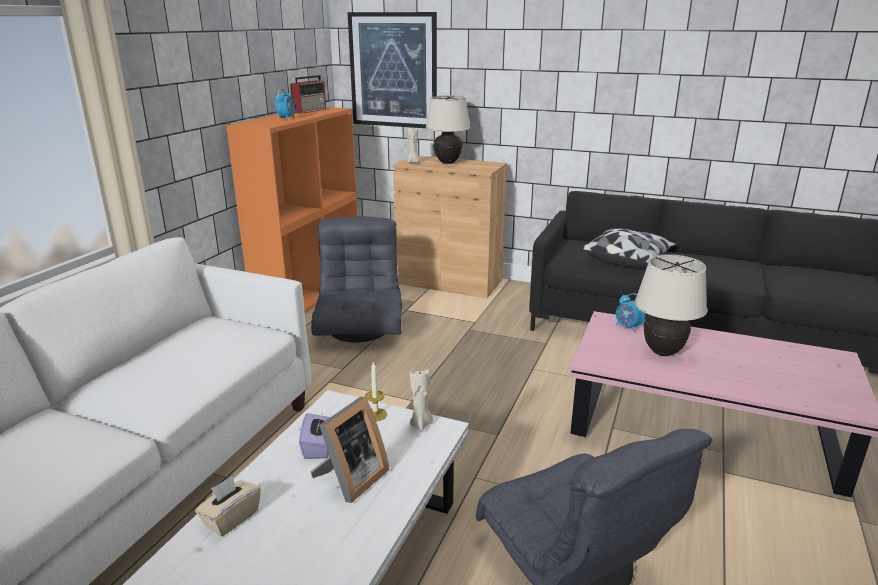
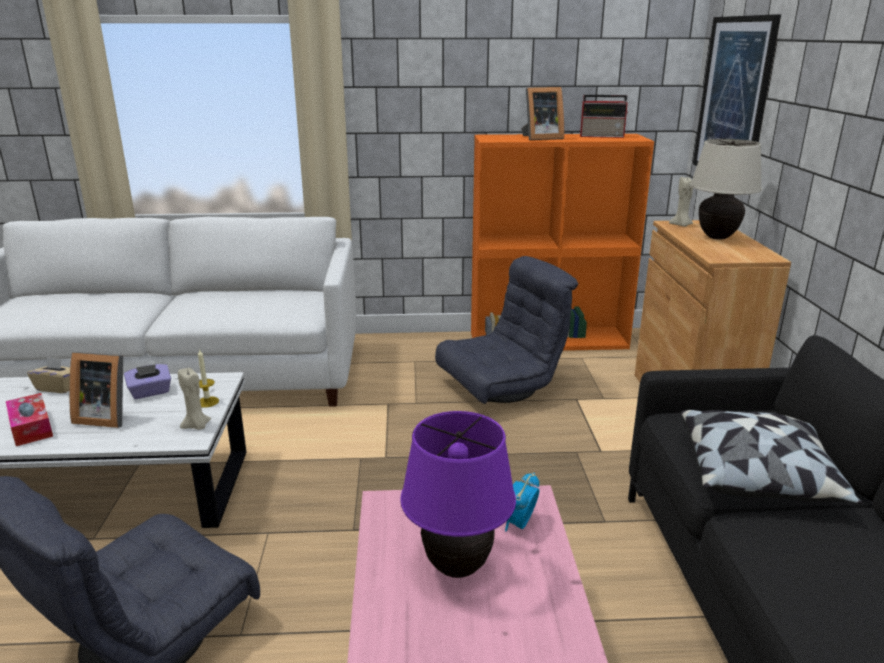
camera: 65 degrees right, 0 degrees up
alarm clock [275,89,296,120] -> picture frame [521,87,564,140]
beige table lamp [635,254,708,356] -> purple table lamp [400,411,516,578]
none -> tissue box [6,393,53,446]

